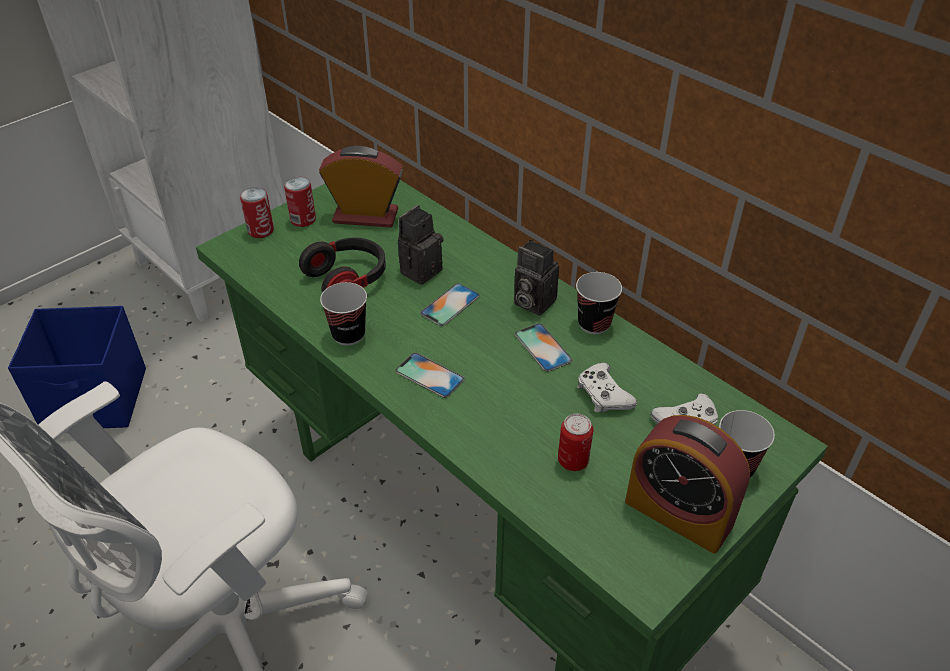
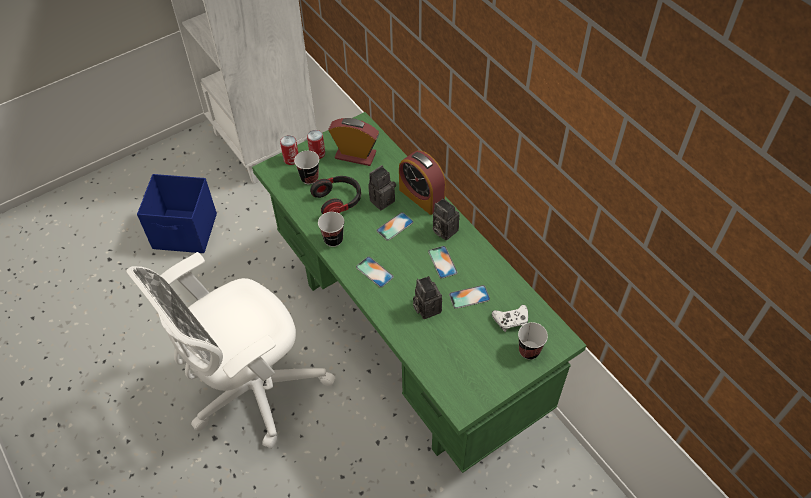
camera: 10 degrees right, 10 degrees up
can [558,414,593,471] -> none
cup [576,272,622,334] -> cup moved to [294,151,319,184]
white game controller [577,363,637,412] -> phone [449,285,490,309]
alarm clock [625,415,750,554] -> alarm clock moved to [399,150,446,215]
none -> camera [413,276,442,319]

